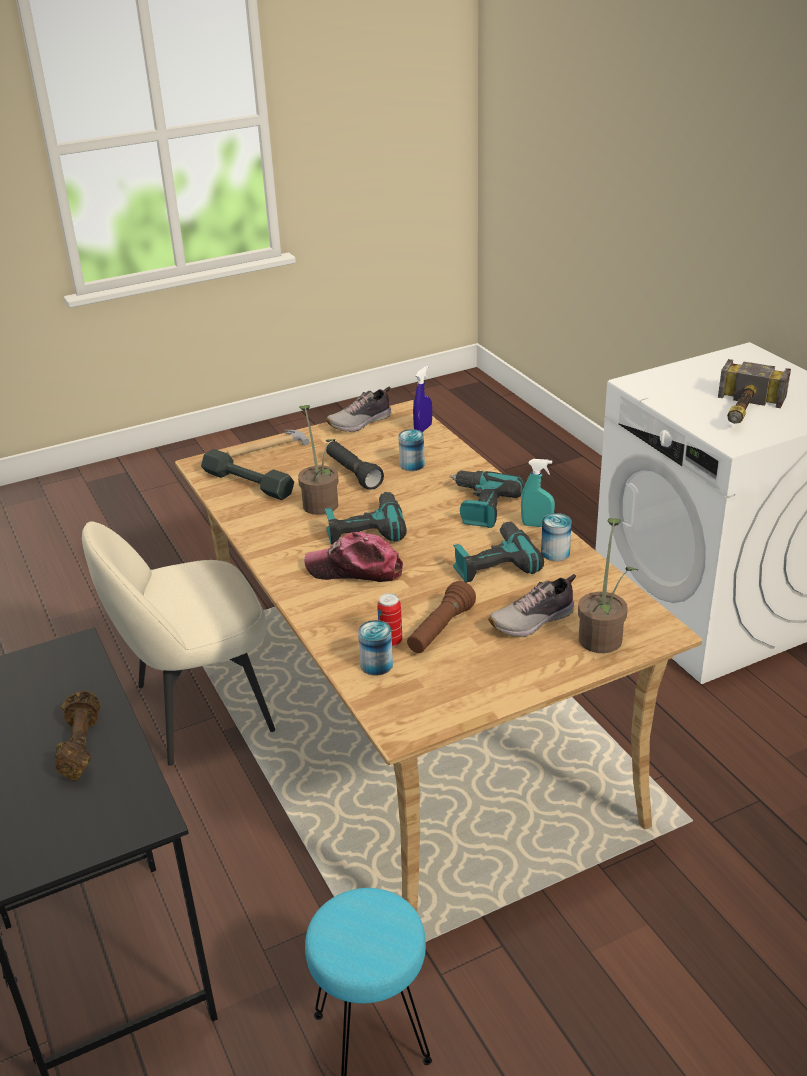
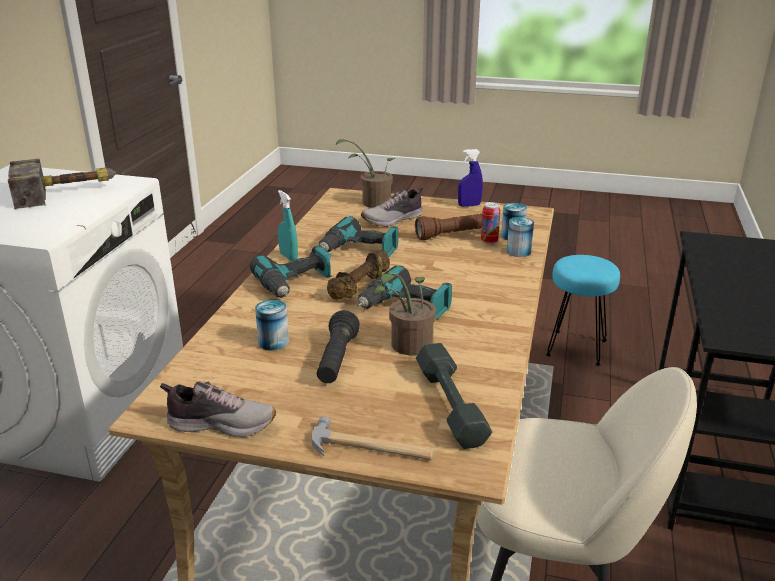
camera: 140 degrees left, 5 degrees down
brown dumbbell [55,691,100,781] -> brown dumbbell moved to [327,249,390,300]
cap [304,532,403,582] -> none
blue spray bottle [413,366,432,432] -> blue spray bottle moved to [458,149,483,207]
shoe [488,574,576,637] -> shoe turned 135 degrees clockwise [361,187,423,227]
can [541,513,572,561] -> can moved to [507,217,534,257]

